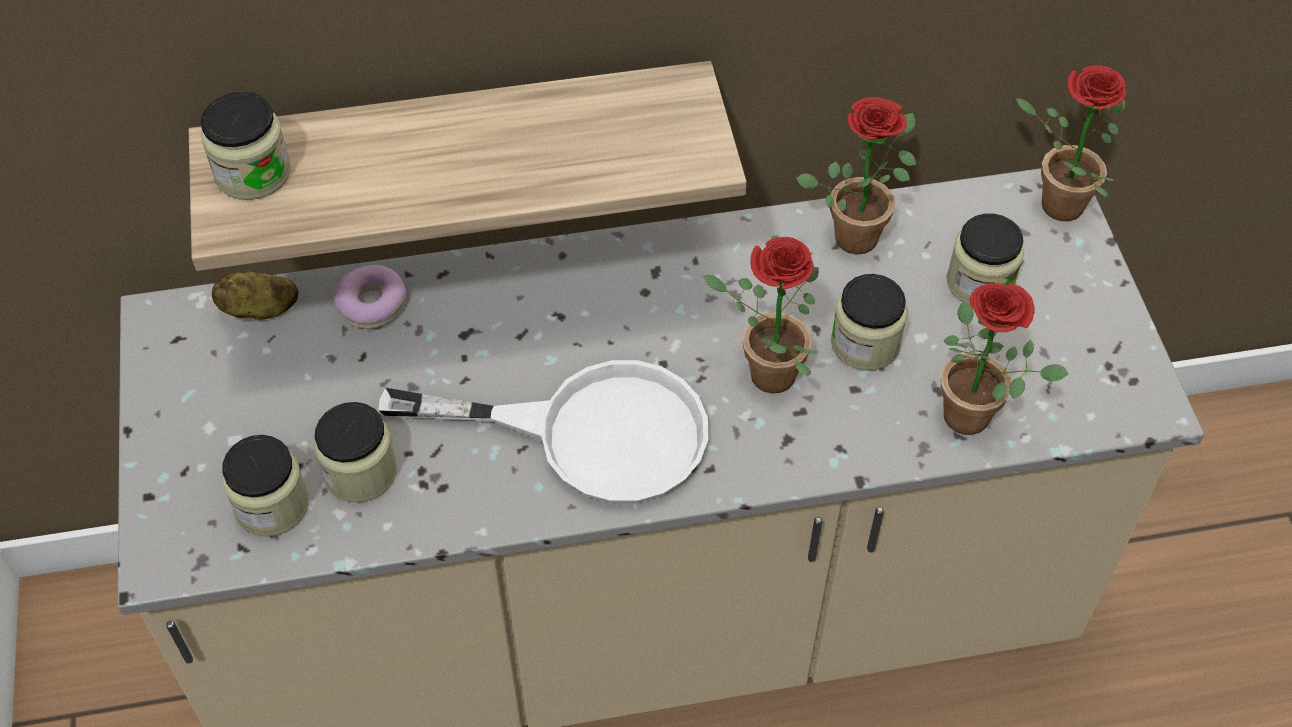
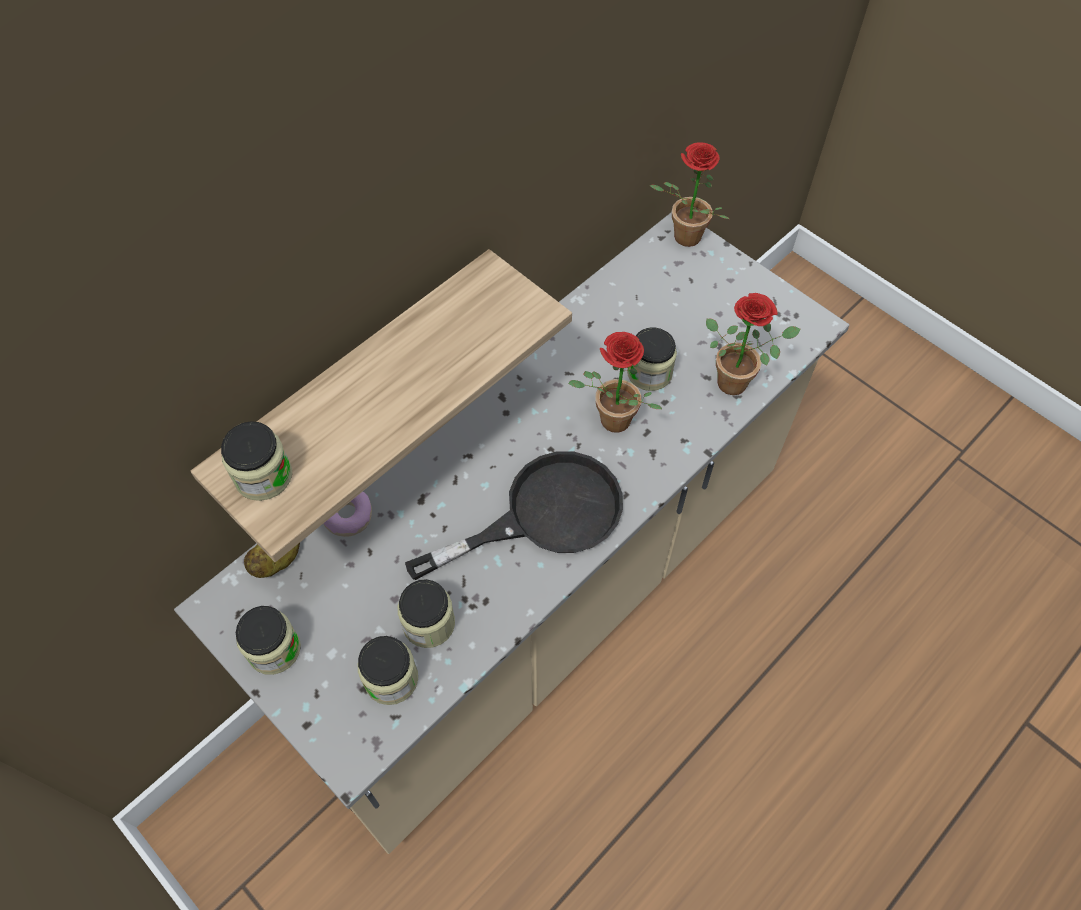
camera: 35 degrees left, 5 degrees up
white frying pan [378,360,708,503] -> black frying pan [405,451,623,580]
potted plant [796,97,916,255] -> none
jar [946,214,1024,306] -> jar moved to [236,606,301,675]

